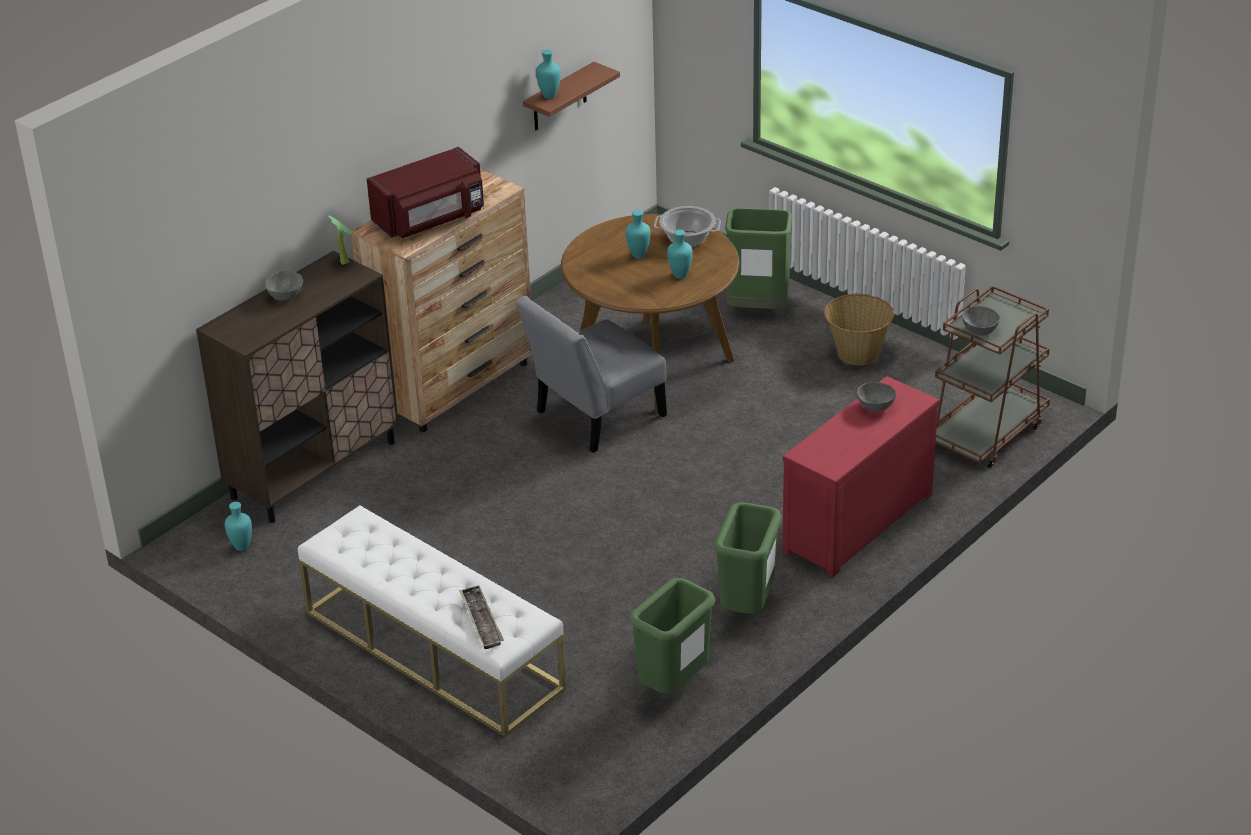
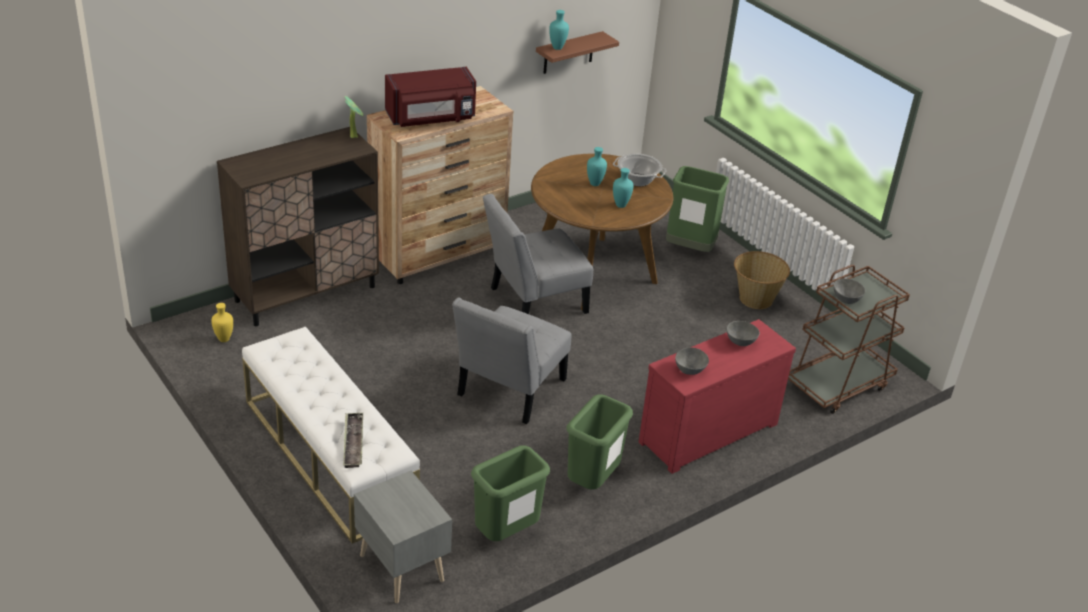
camera: 10 degrees right, 0 degrees up
turquoise vase [225,502,252,551] -> yellow vase [211,303,233,342]
grey bowl [265,271,303,300] -> grey bowl moved to [675,347,709,375]
none -> grey nightstand [354,471,452,603]
none -> grey chair [452,298,571,424]

